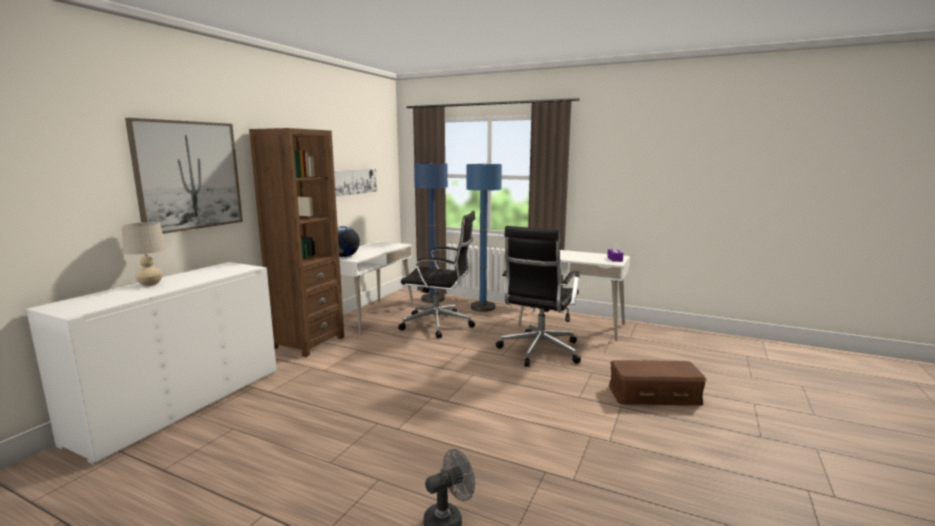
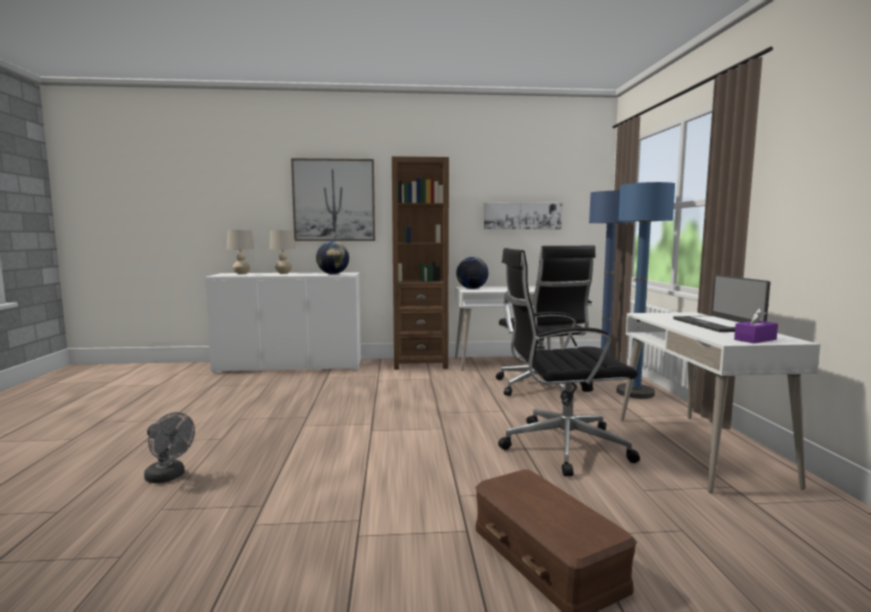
camera: 60 degrees right, 5 degrees down
none -> beige table lamp [227,230,254,274]
none -> globe [316,241,349,274]
none -> laptop [673,275,770,332]

